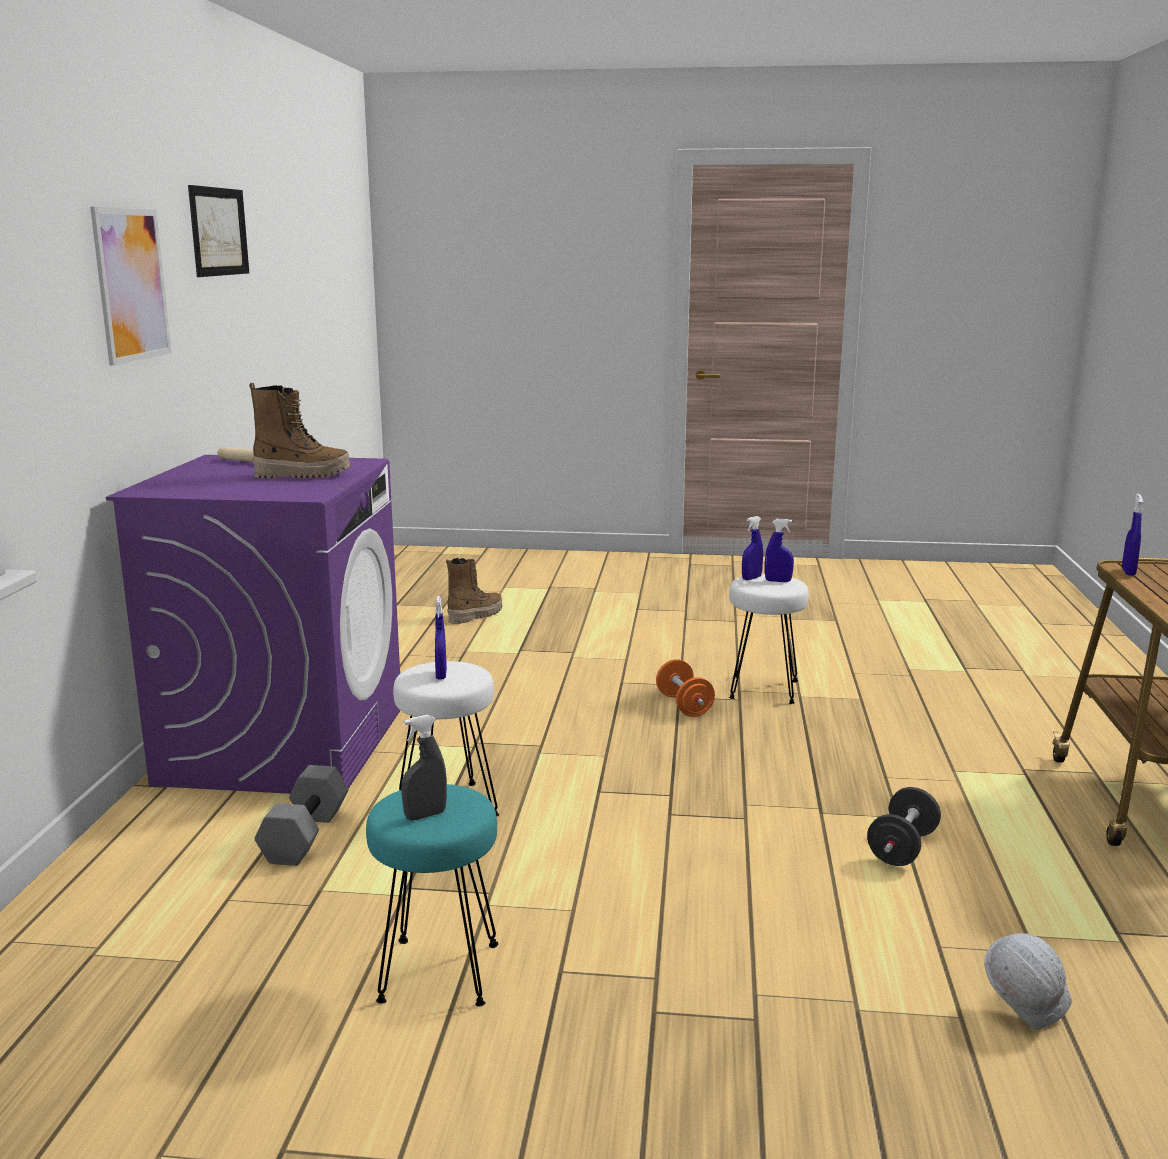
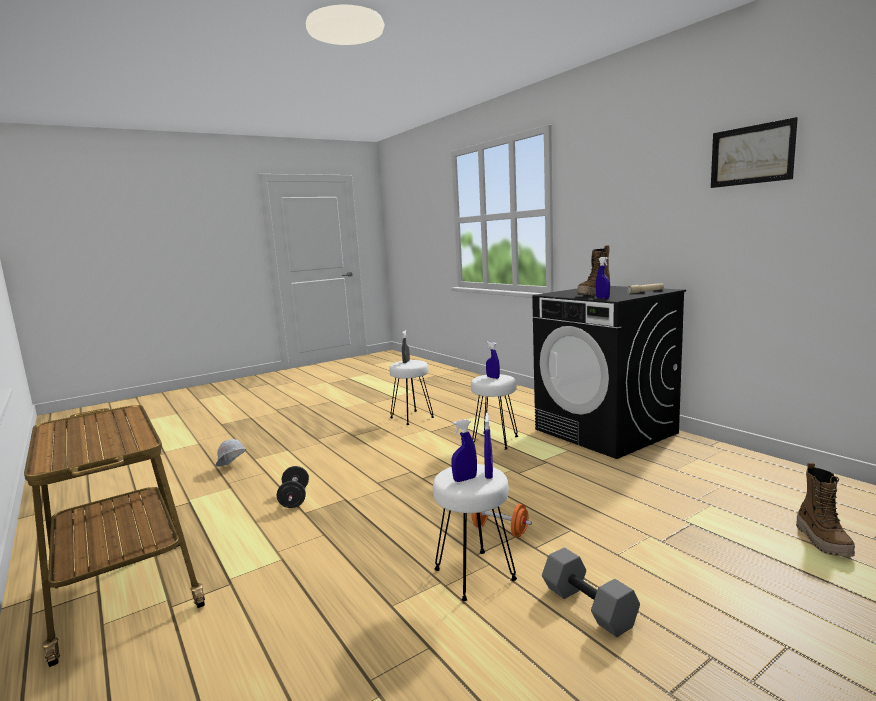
camera: 140 degrees right, 5 degrees down
picture [90,207,171,366] -> none
purple washing machine [106,455,401,794] -> black washing machine [532,286,686,459]
grey dumbbell [254,765,349,866] -> grey dumbbell moved to [542,547,640,637]
turquoise stool [366,784,498,1007] -> white stool [389,360,434,425]
blue spray bottle [1122,493,1143,576] -> blue spray bottle moved to [596,257,610,299]

